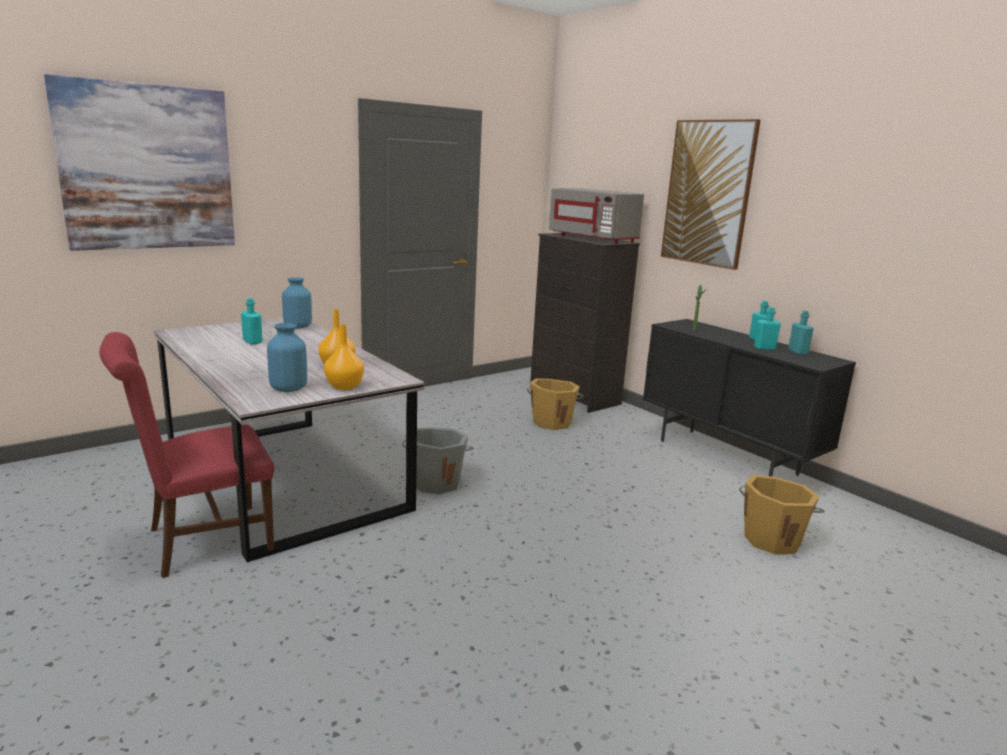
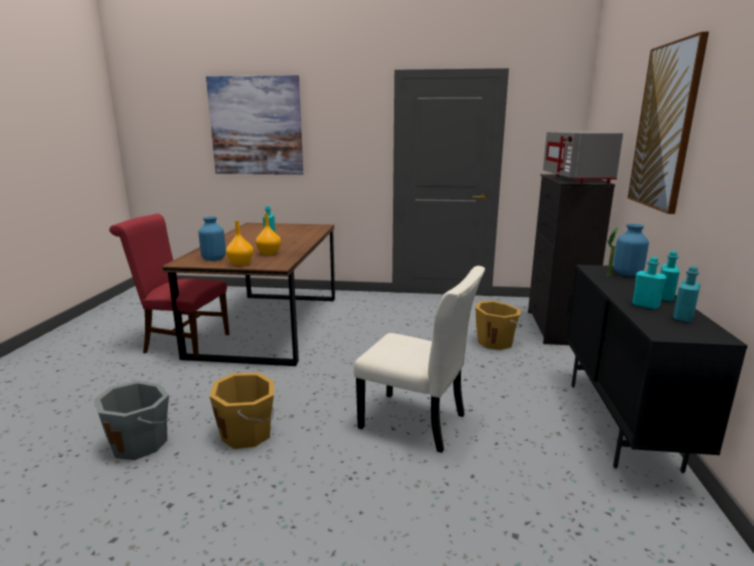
camera: 45 degrees right, 0 degrees up
grey dining table [154,318,424,562] -> brown dining table [162,223,335,366]
blue vase [282,277,312,329] -> blue vase moved to [613,224,649,276]
grey bucket [402,427,474,494] -> grey bucket moved to [94,381,170,460]
orange bucket [739,475,825,554] -> orange bucket moved to [210,372,274,449]
none -> beige chair [354,266,485,453]

